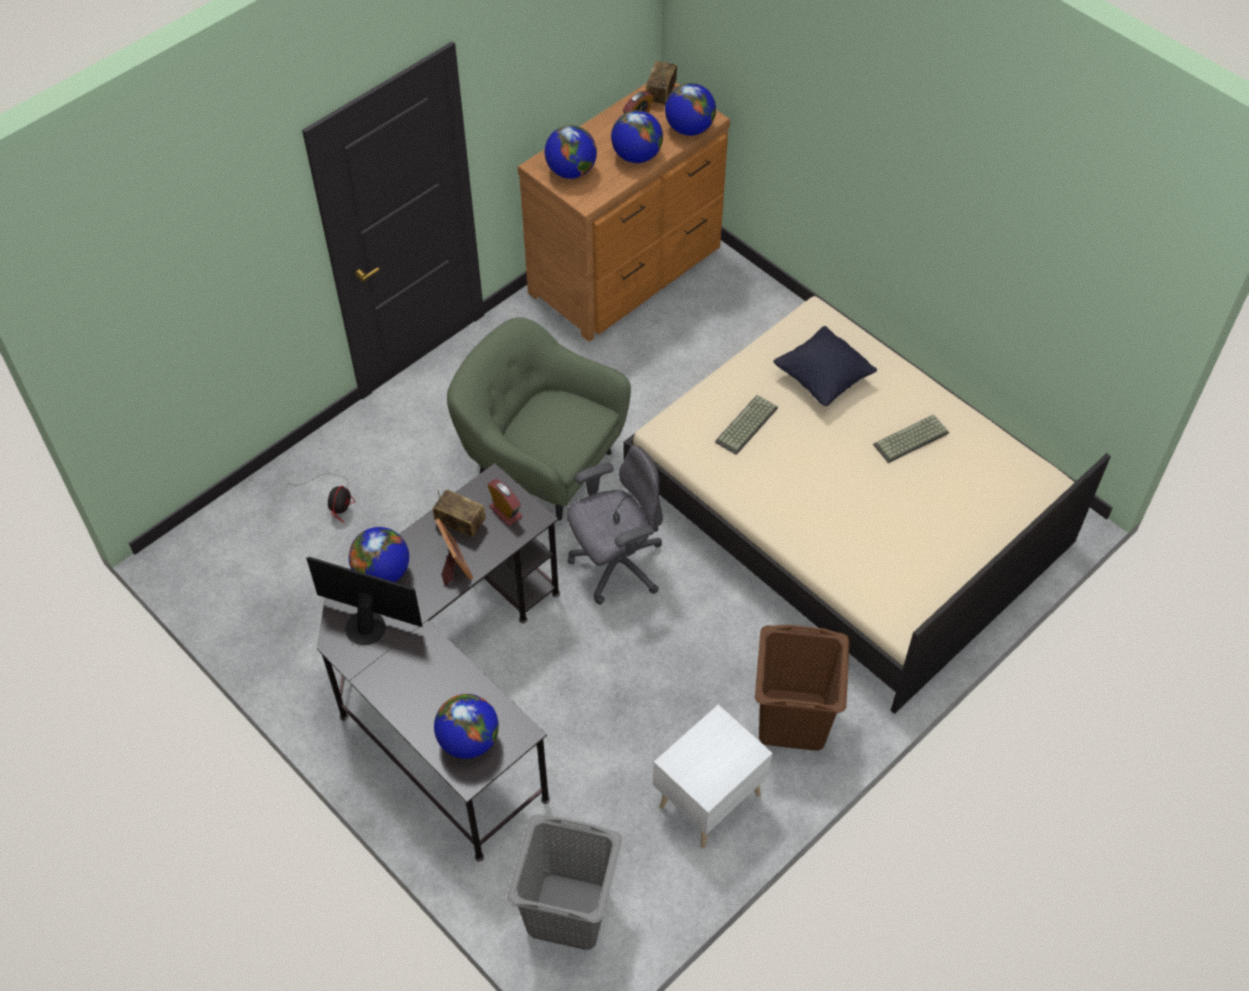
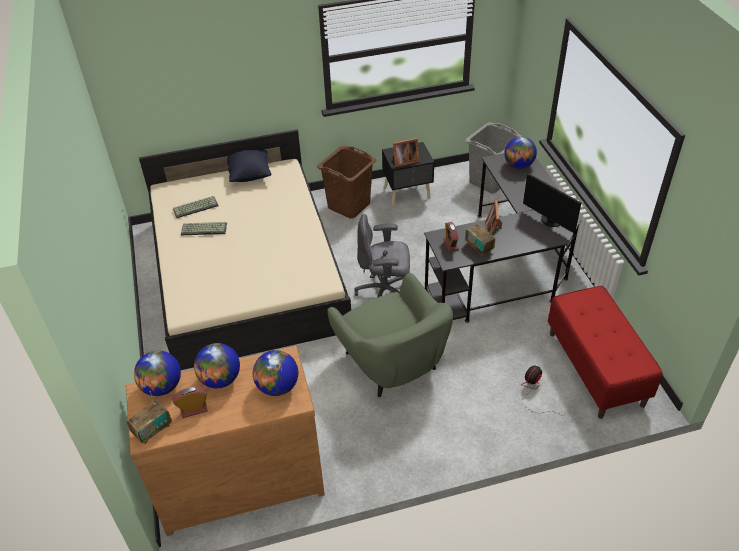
camera: 150 degrees left, 10 degrees down
globe [349,527,409,582] -> none
white nightstand [653,705,773,848] -> black nightstand [382,142,434,206]
keyboard [715,395,778,455] -> keyboard moved to [173,196,219,218]
black pillow [773,326,877,406] -> black pillow moved to [227,150,271,182]
none -> picture frame [393,138,419,167]
none -> red bench [548,286,663,419]

